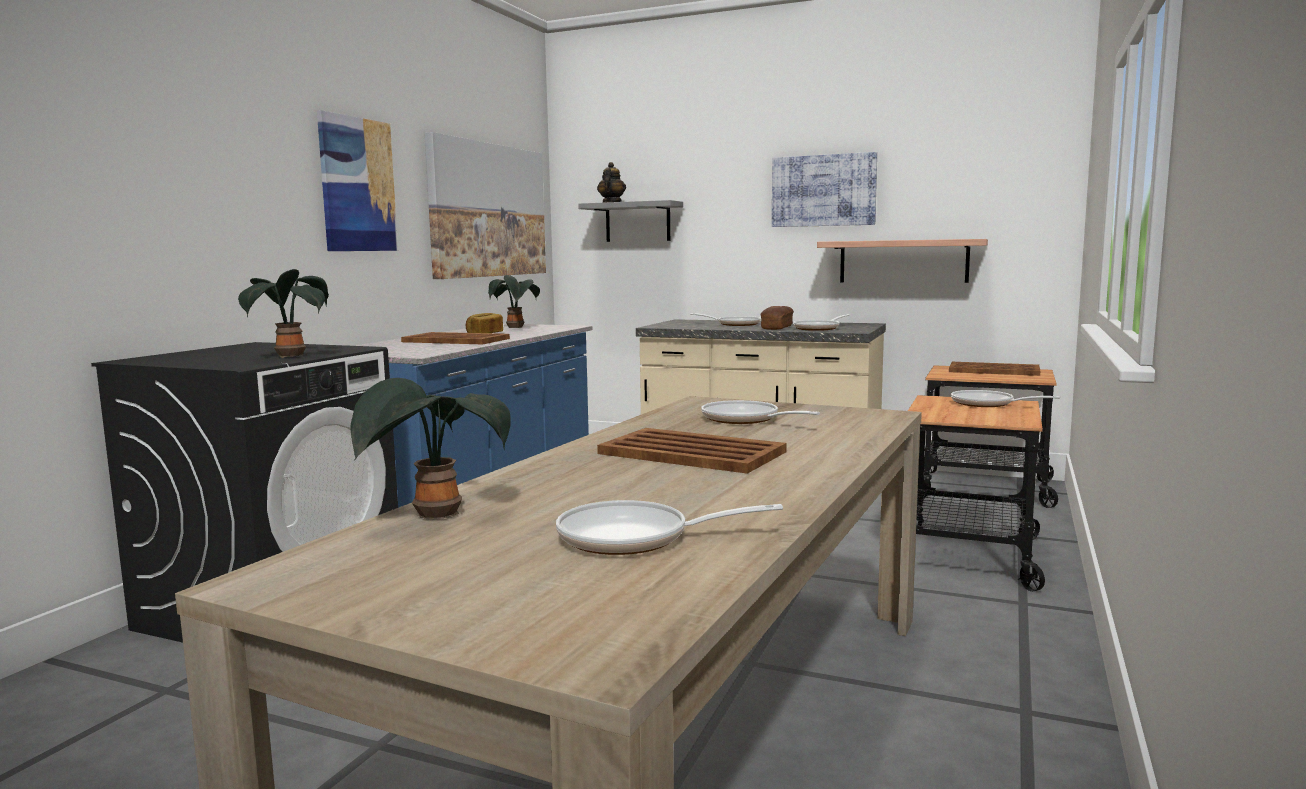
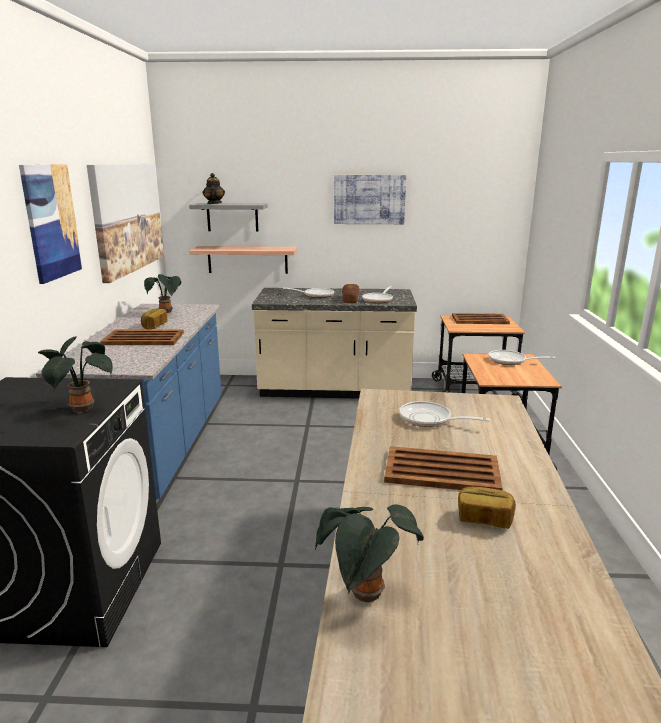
camera: 20 degrees left, 10 degrees up
frying pan [556,500,783,555] -> none
shelf [817,239,988,283] -> shelf moved to [189,246,297,274]
none -> bread [458,487,516,529]

